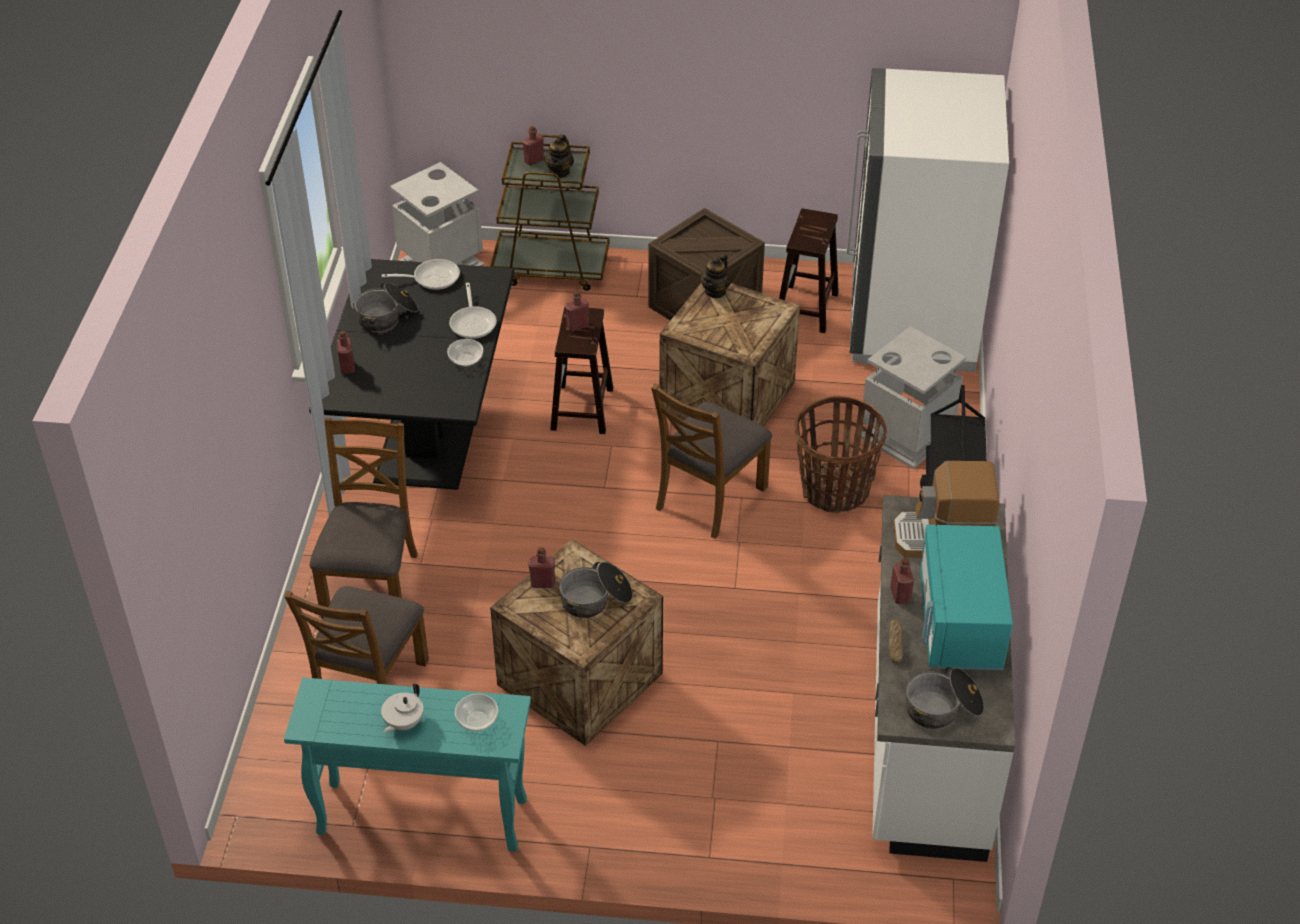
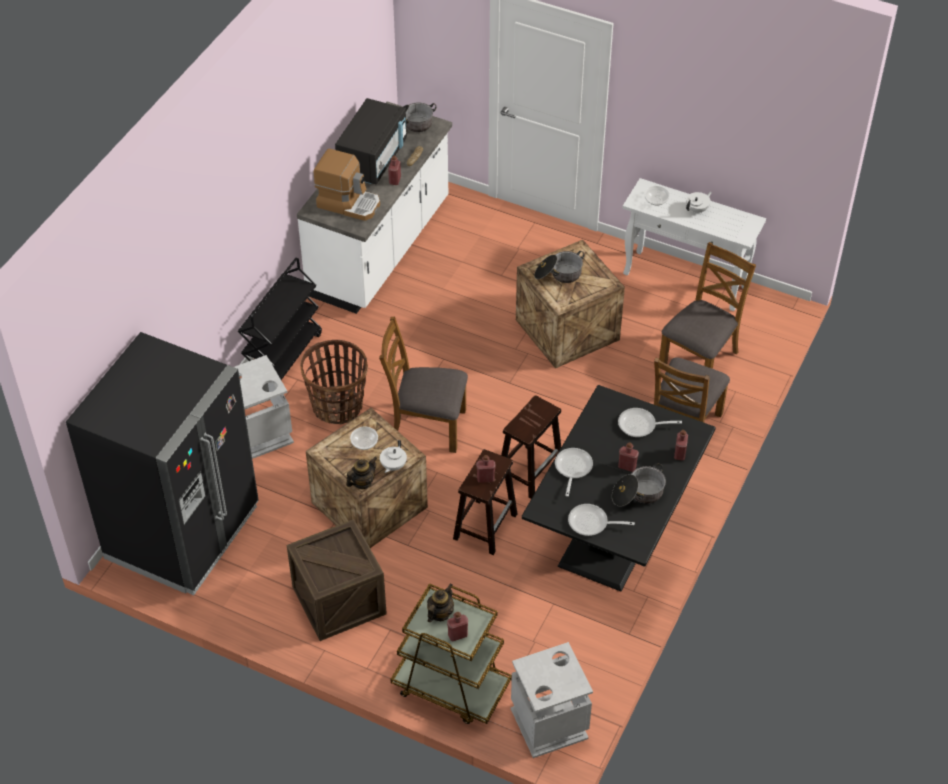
camera: 160 degrees left, 5 degrees up
turquoise console table [284,678,531,852] -> white console table [623,178,766,311]
bowl [447,339,483,367] -> bowl moved to [350,427,378,450]
red bottle [528,547,555,588] -> red bottle moved to [618,442,639,472]
brown chair [651,383,772,539] -> brown chair turned 135 degrees counterclockwise [379,316,468,453]
brown stool [779,208,839,333] -> brown stool moved to [501,395,561,499]
white fridge [847,68,1009,372] -> black fridge [66,332,259,595]
turquoise microwave [920,524,1013,670] -> black microwave [335,98,407,185]
none -> white teapot [380,440,407,473]
none -> frying pan [618,408,682,437]

